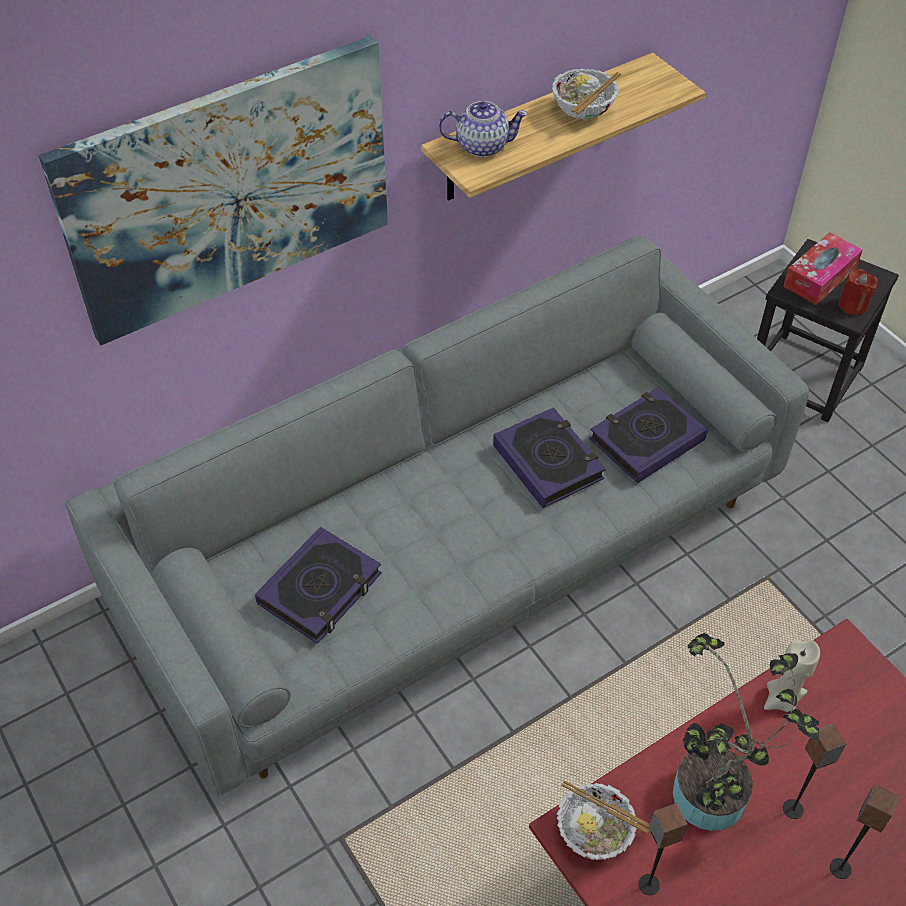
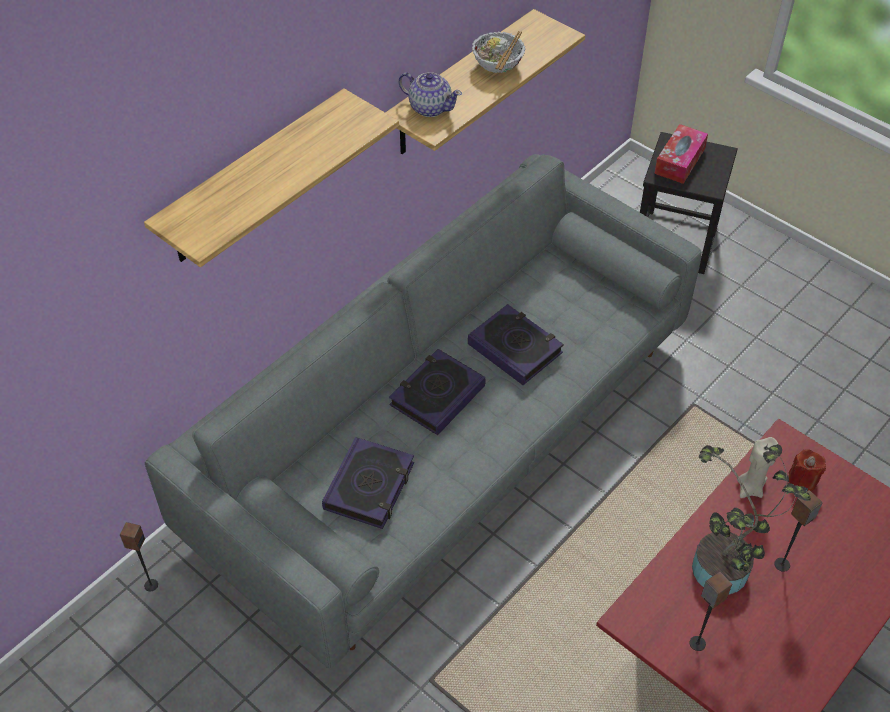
camera: 15 degrees left, 0 degrees up
picture [38,36,388,345] -> shelf [144,88,399,267]
teapot [438,101,528,157] -> teapot turned 45 degrees clockwise [398,72,462,117]
bowl [556,780,650,860] -> none
book [589,387,708,483] -> book moved to [389,349,486,435]
speaker [830,785,899,879] -> speaker moved to [120,522,158,591]
red candle [839,269,878,315] -> red candle moved to [788,449,826,491]

